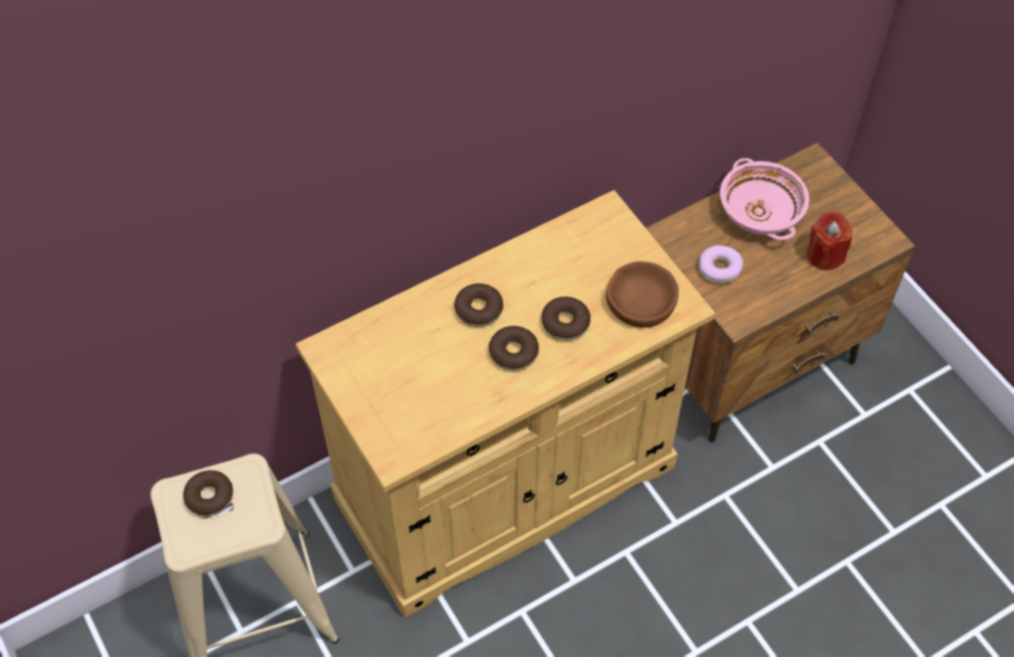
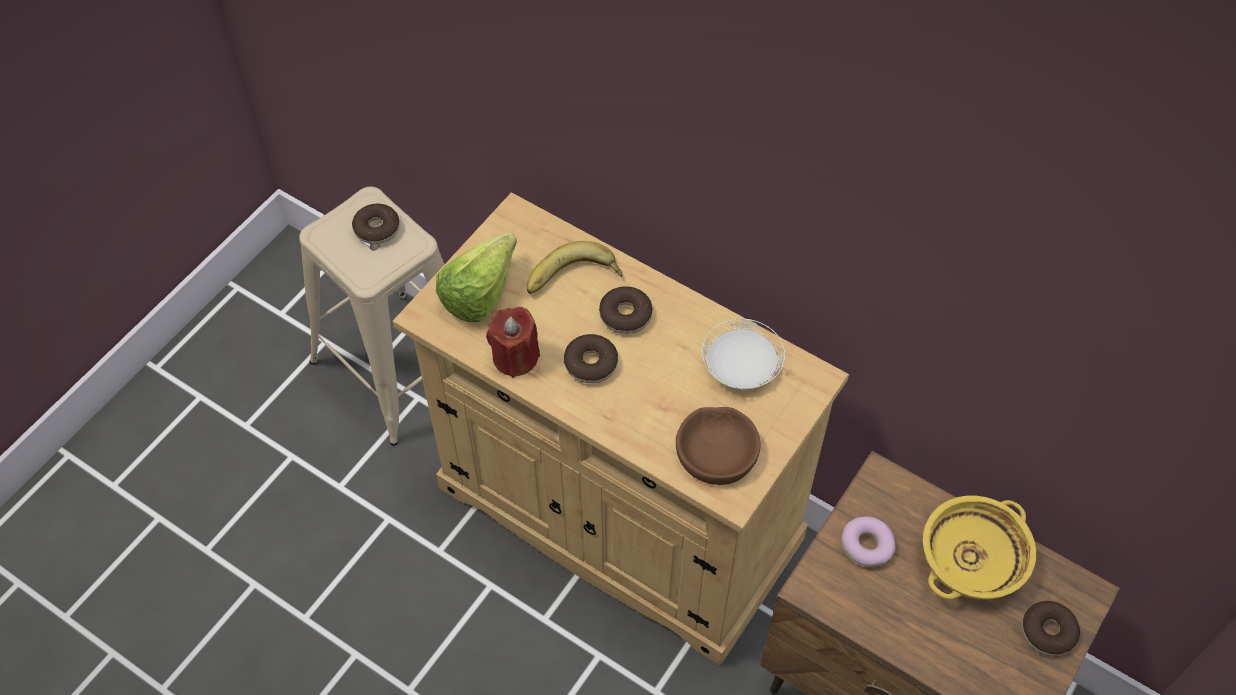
camera: 65 degrees right, 0 degrees up
donut [541,297,591,341] -> donut moved to [1022,601,1080,656]
pink bowl [720,158,809,241] -> yellow bowl [923,496,1036,600]
red candle [807,211,853,270] -> red candle moved to [486,307,540,378]
none -> lettuce [436,232,517,322]
none -> banana [526,241,622,294]
none -> white plate [702,319,785,389]

